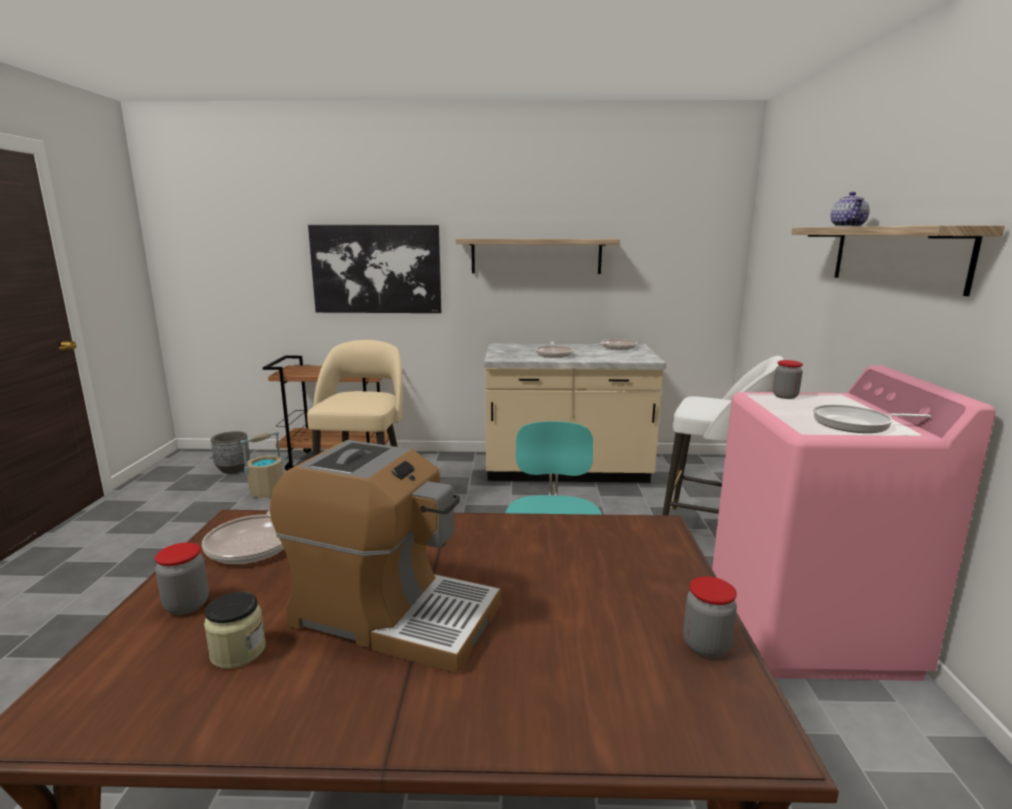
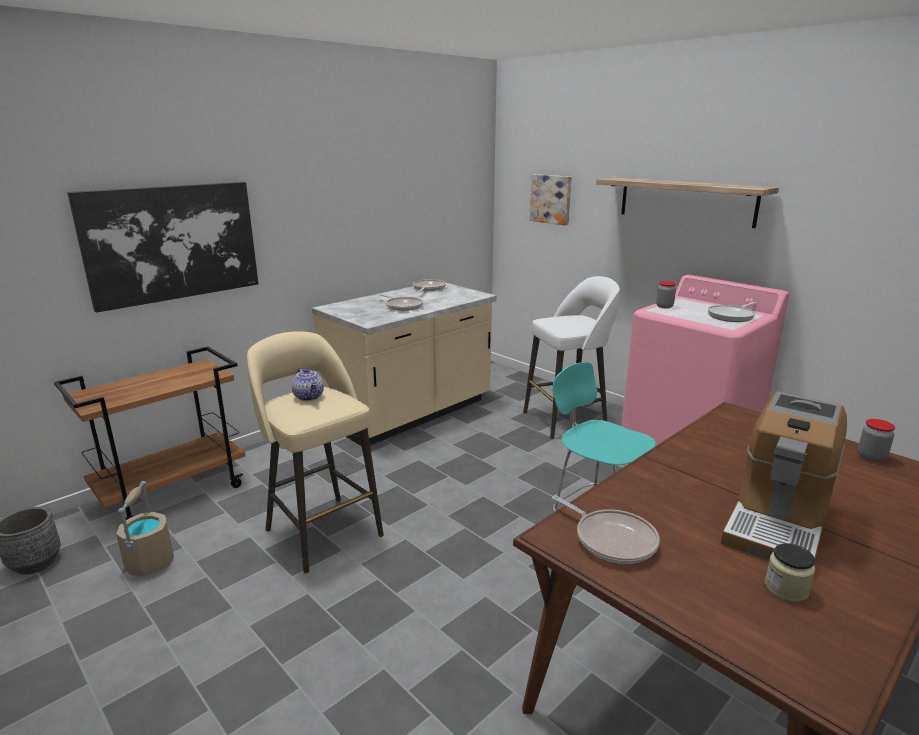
camera: 45 degrees left, 5 degrees up
jar [155,542,209,615] -> none
coffee machine [270,440,501,674] -> coffee machine turned 150 degrees clockwise [721,391,847,560]
shelf [456,239,620,274] -> none
teapot [830,192,870,227] -> teapot moved to [292,368,324,401]
none -> picture [530,174,572,225]

